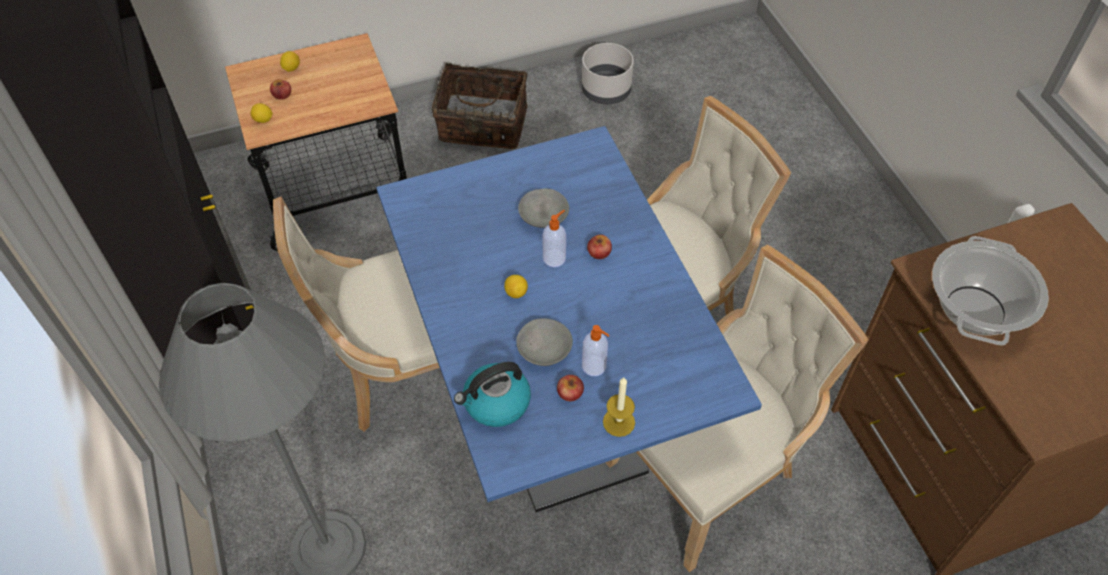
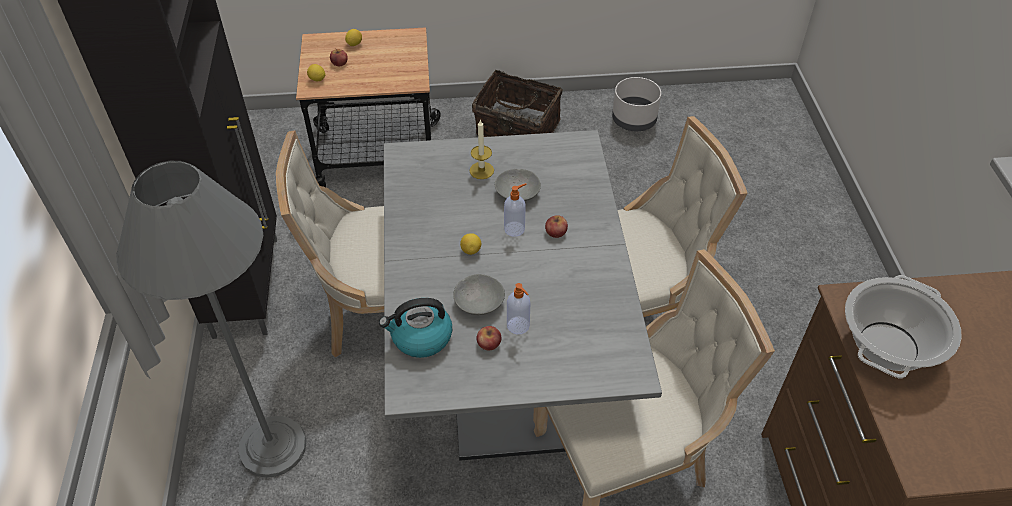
camera: 15 degrees right, 5 degrees down
blue dining table [376,126,762,512] -> grey dining table [384,130,662,461]
candle [603,377,635,437] -> candle moved to [470,119,494,179]

